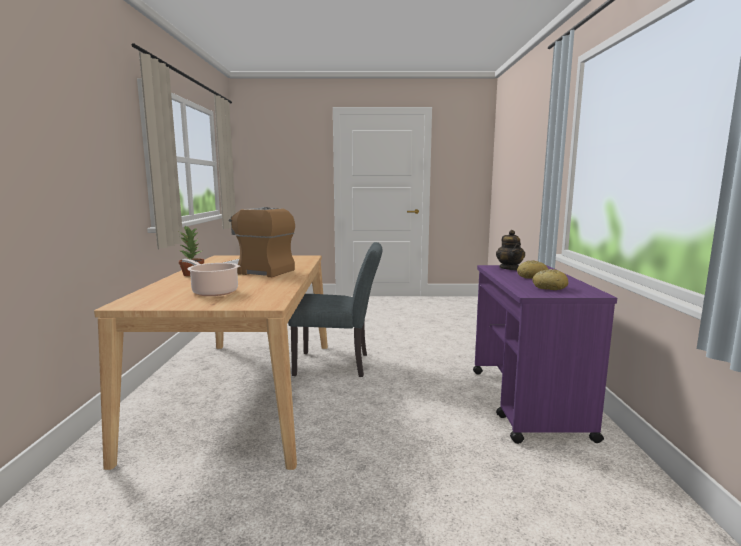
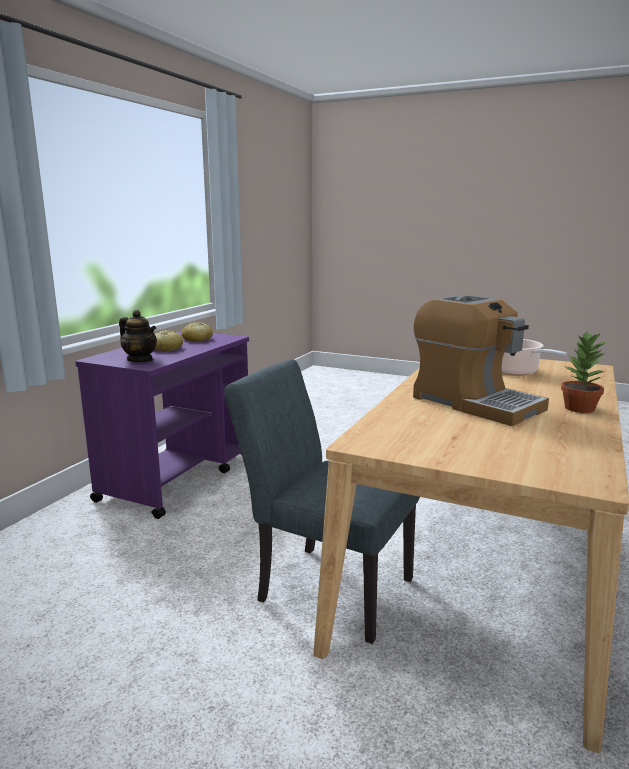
camera: 155 degrees left, 5 degrees up
teapot [496,230,525,270] -> teapot turned 105 degrees clockwise [119,310,157,362]

